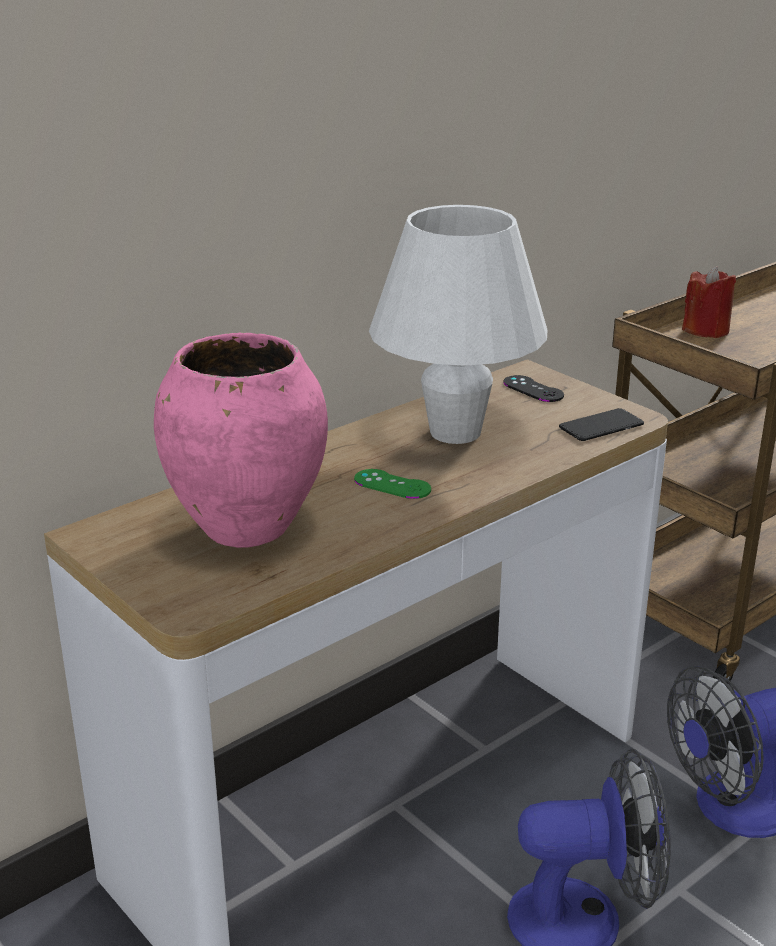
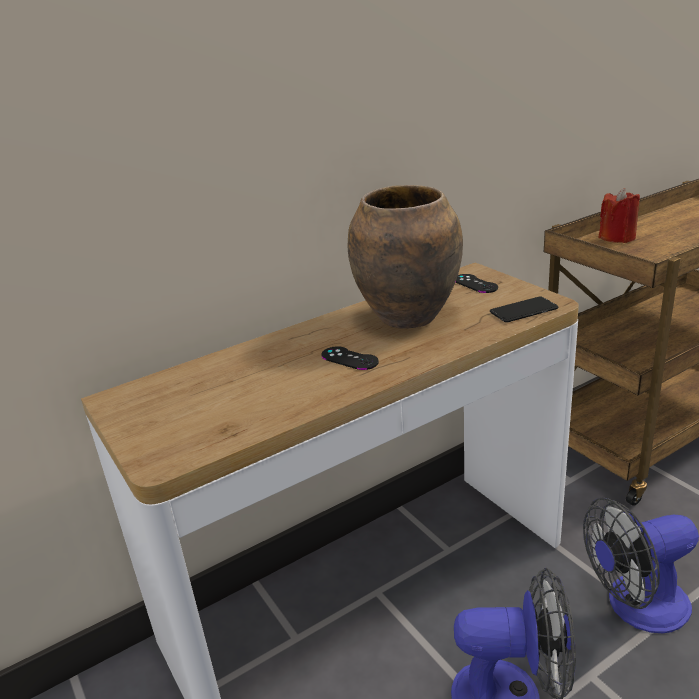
camera: 10 degrees right, 0 degrees up
pink vase [154,332,328,548] -> none
green game controller [354,469,431,499] -> black game controller [321,346,379,370]
white table lamp [369,205,547,444] -> brown vase [348,185,463,329]

